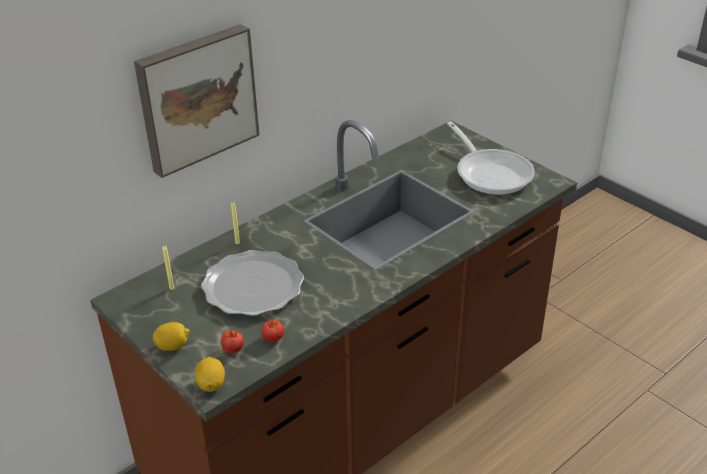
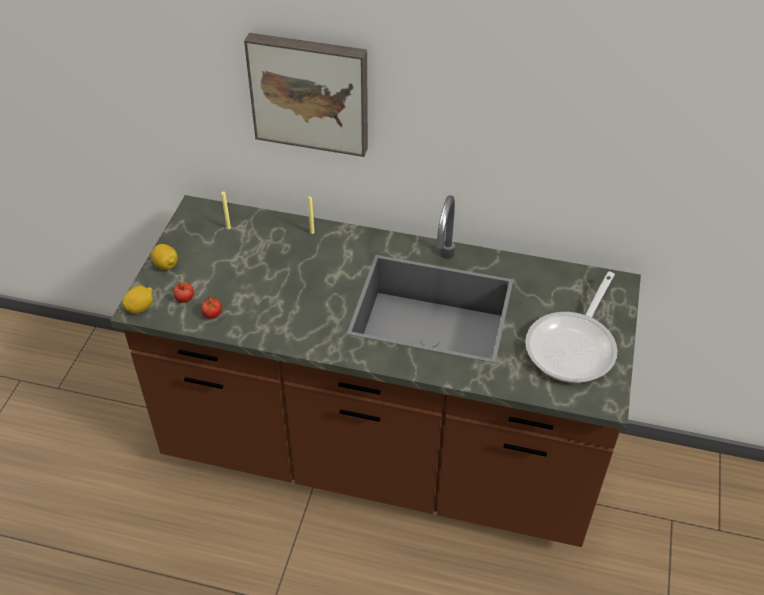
camera: 55 degrees right, 10 degrees up
plate [201,250,304,316] -> none

